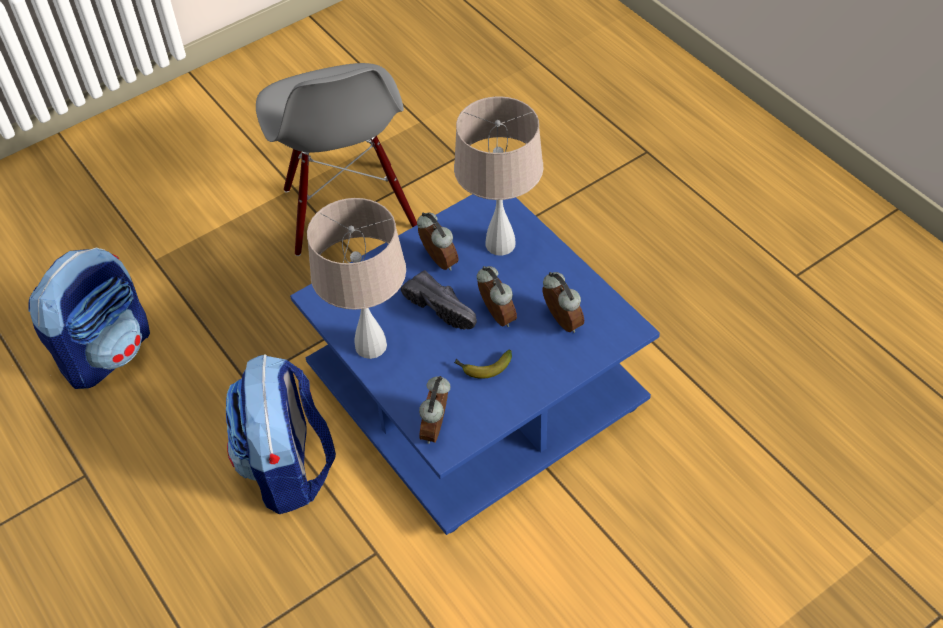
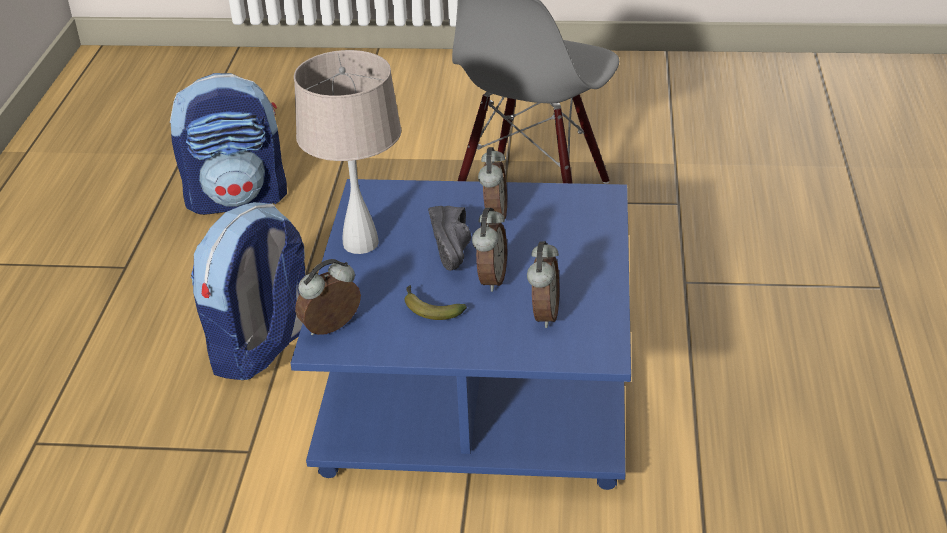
camera: 40 degrees right, 15 degrees down
beige table lamp [454,96,543,256] -> none

